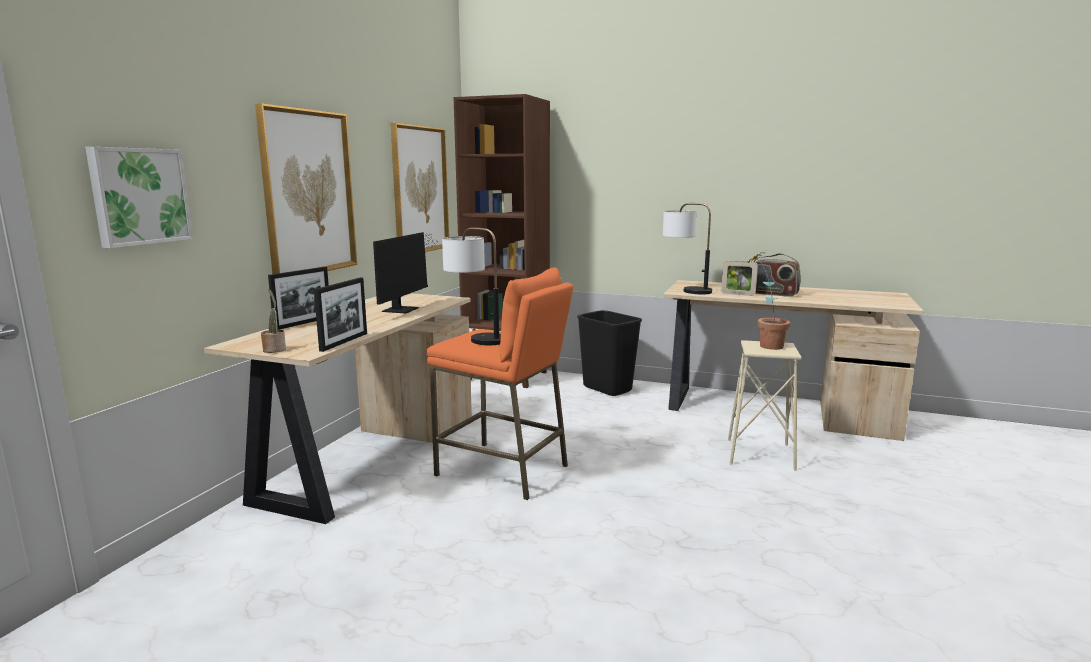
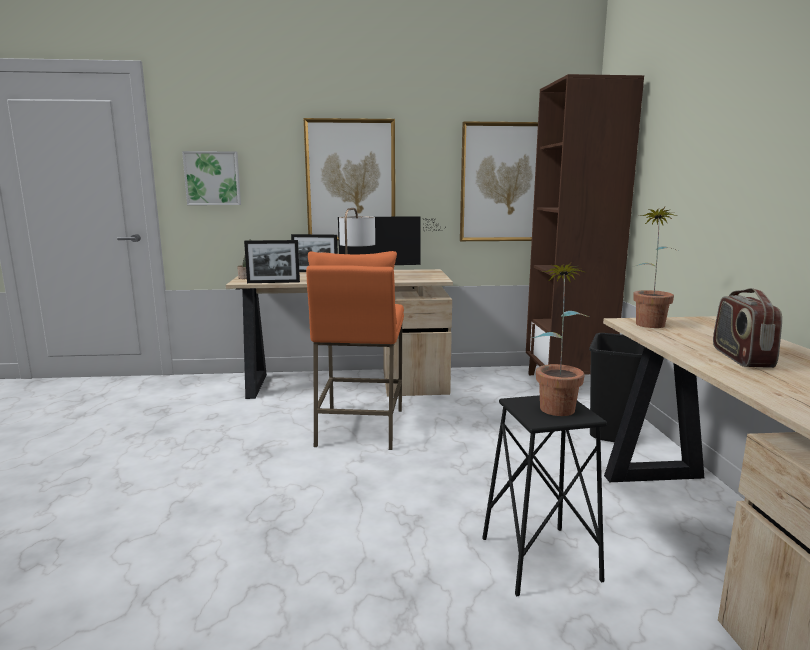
camera: 65 degrees right, 0 degrees up
table lamp [663,203,712,294] -> potted plant [633,206,678,328]
picture frame [721,261,758,296] -> none
beige stool [728,340,802,470] -> black stool [482,395,607,596]

